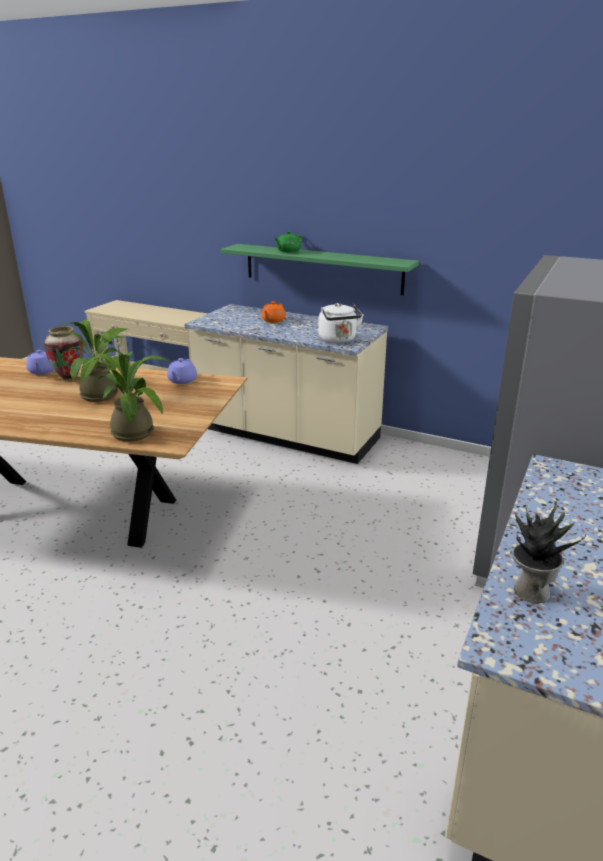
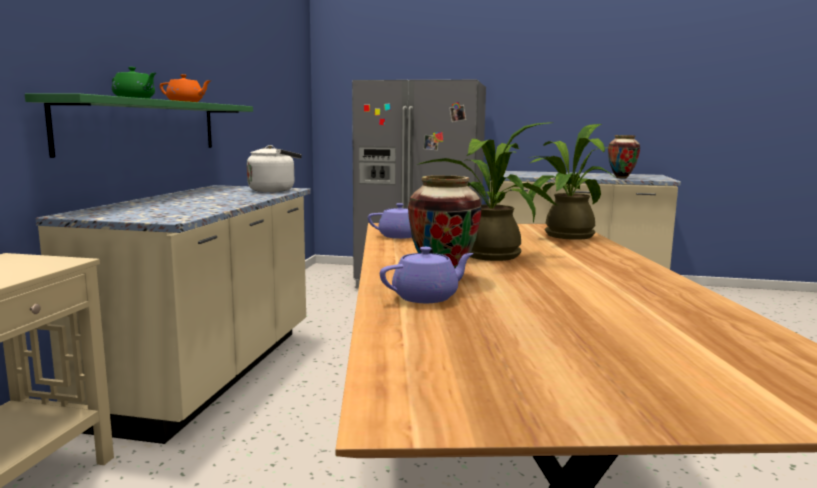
camera: 105 degrees left, 15 degrees down
orange teapot [261,301,286,323] -> orange teapot moved to [160,74,212,102]
potted plant [512,501,586,603] -> vase [608,135,640,179]

